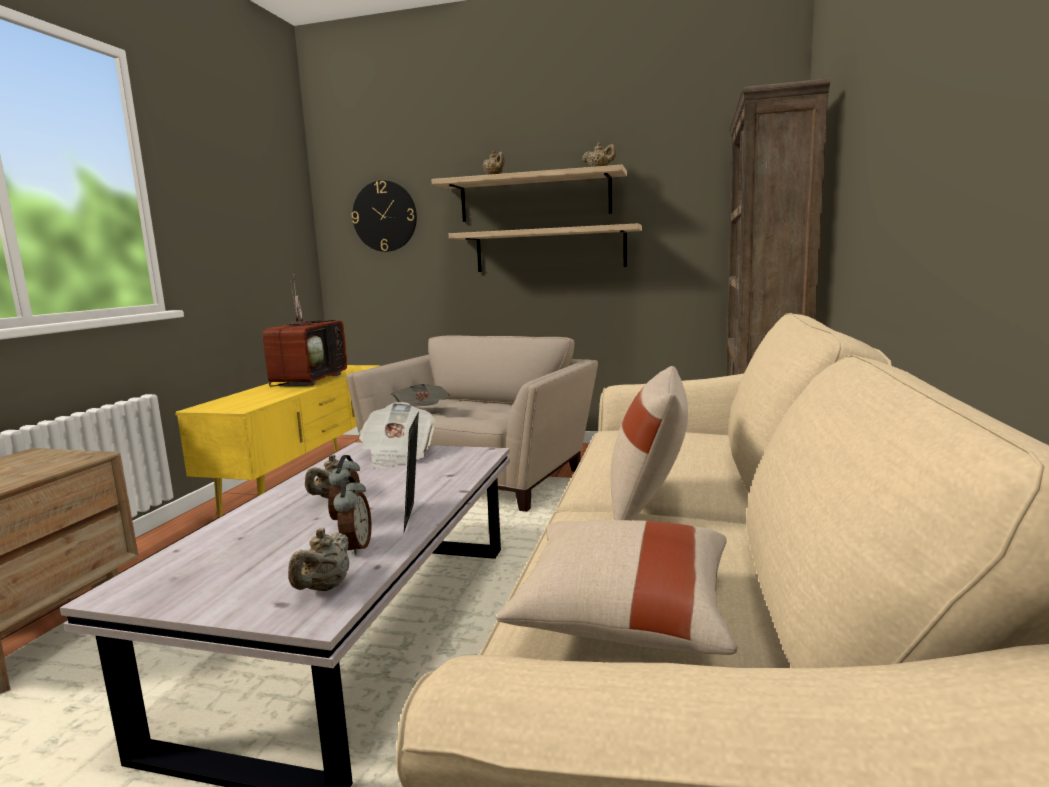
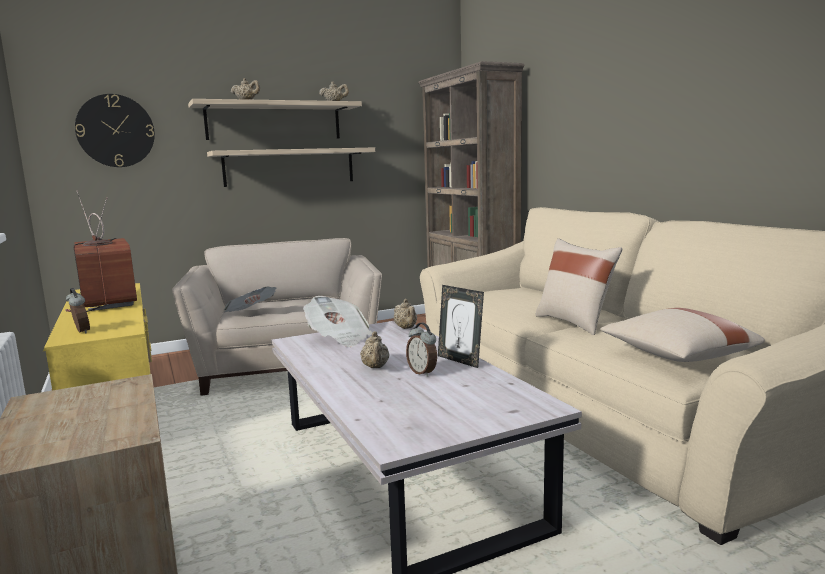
camera: 40 degrees left, 0 degrees up
beige teapot [288,528,349,591] -> beige teapot moved to [394,299,417,329]
alarm clock [333,476,372,555] -> alarm clock moved to [66,288,90,333]

